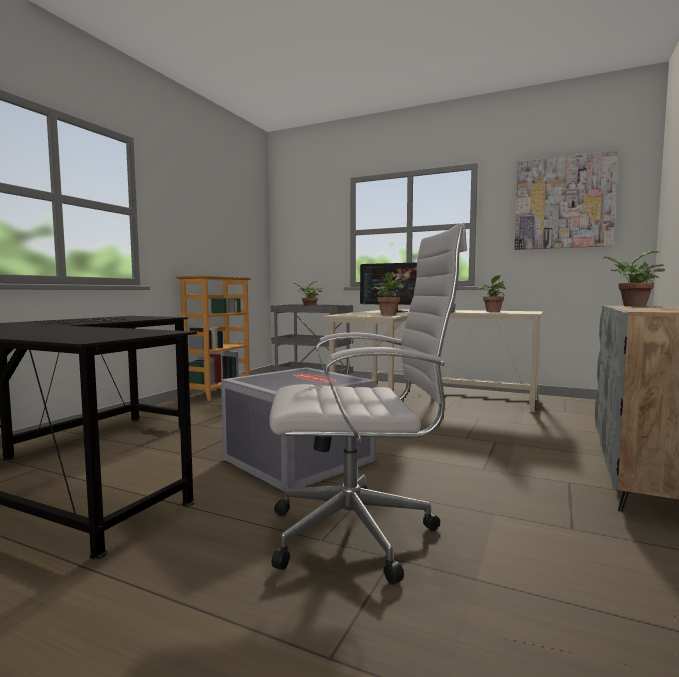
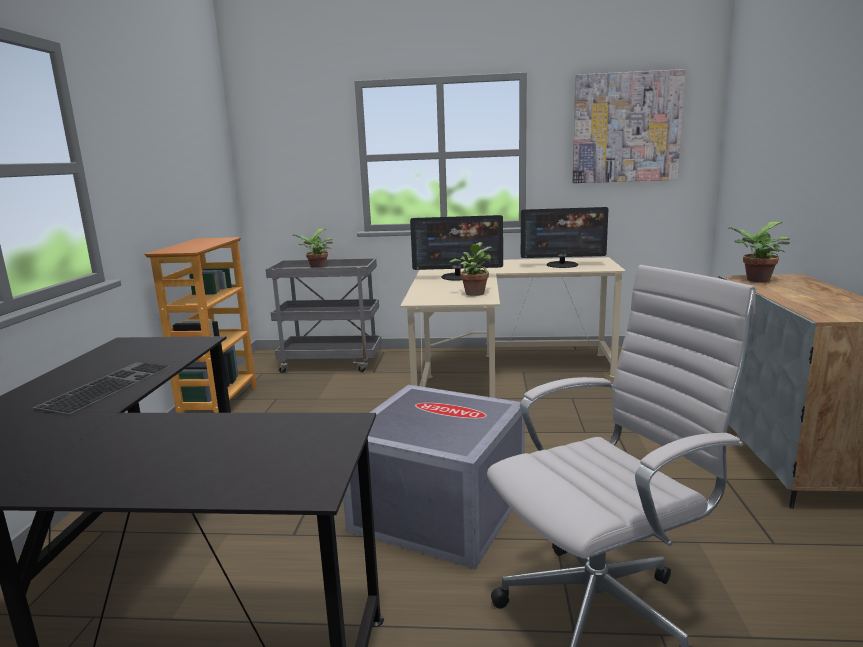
camera: 20 degrees left, 10 degrees up
potted plant [476,275,506,312] -> monitor [521,207,608,268]

